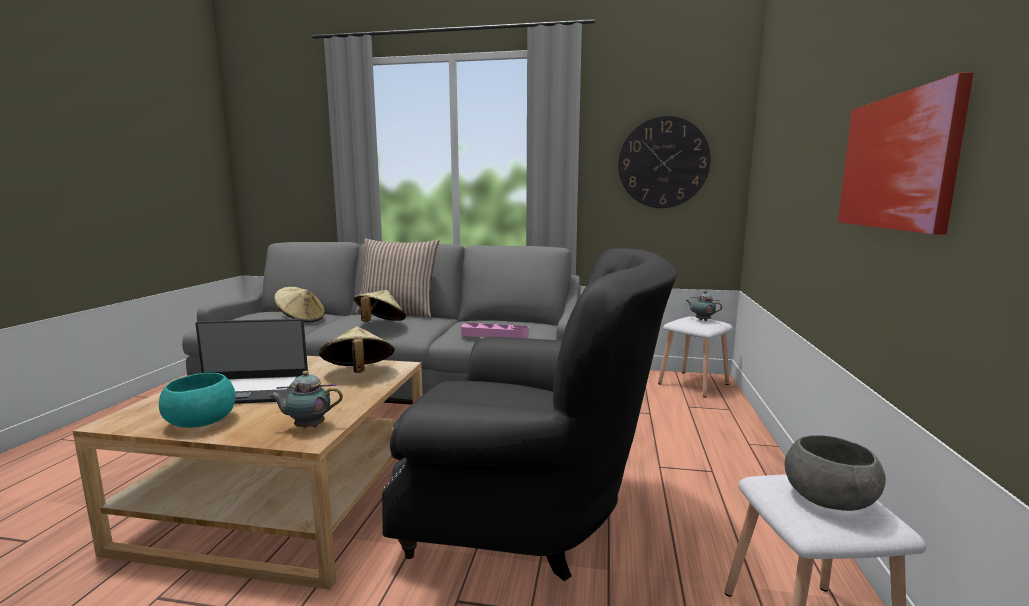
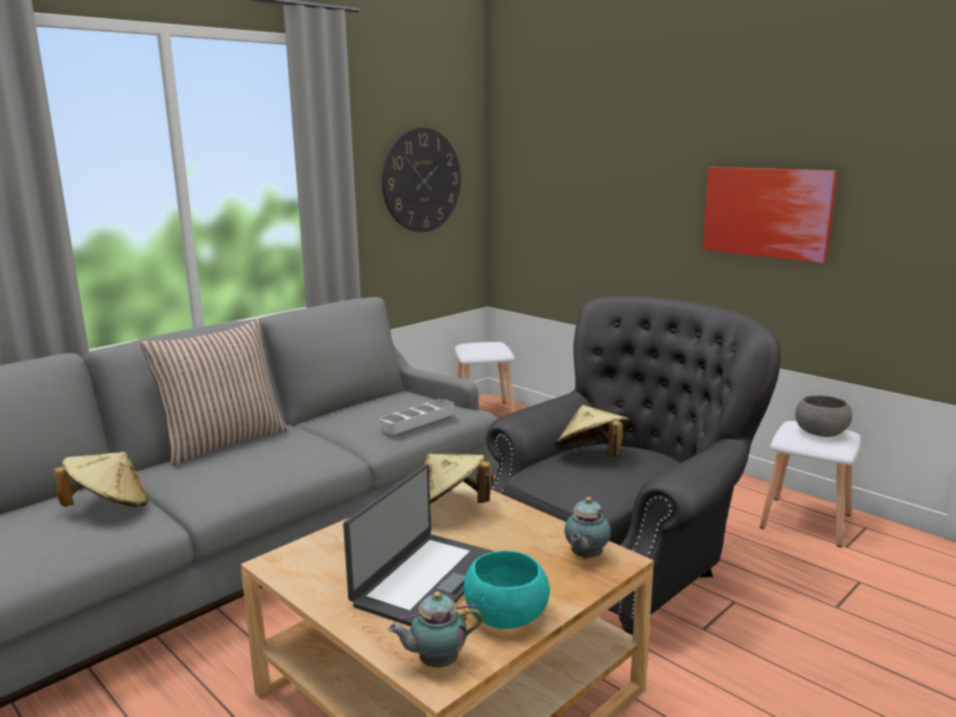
camera: 55 degrees left, 5 degrees up
beige hat [354,290,406,322] -> beige hat moved to [555,405,630,457]
pink tray [461,323,529,338] -> grey tray [380,399,454,434]
teapot [686,291,722,321] -> teapot moved to [388,591,483,667]

